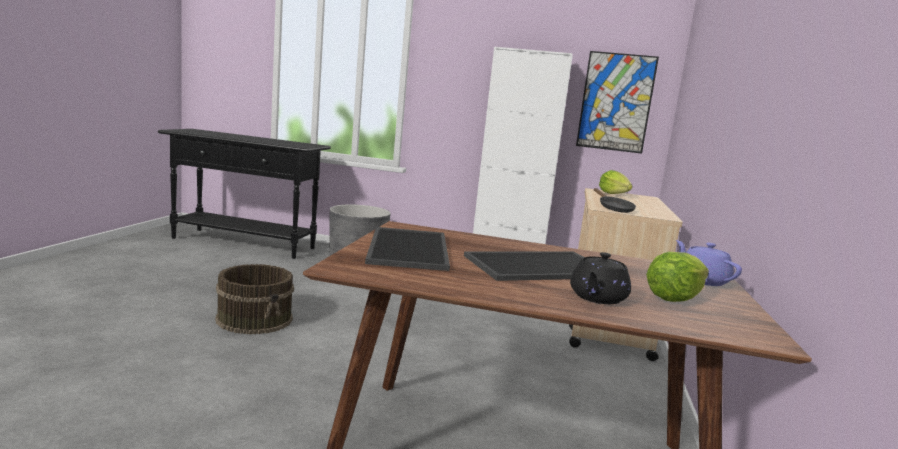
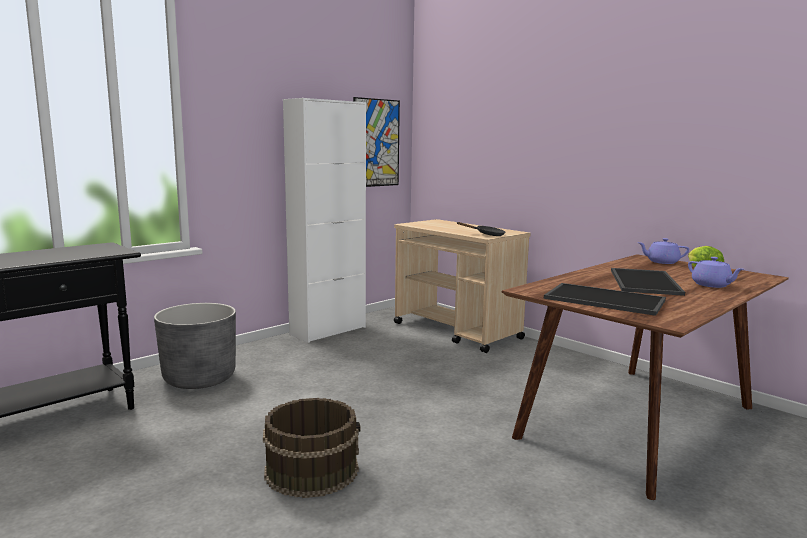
camera: 55 degrees left, 0 degrees up
black teapot [570,252,631,304] -> purple teapot [688,257,744,288]
lettuce [599,170,632,194] -> none

